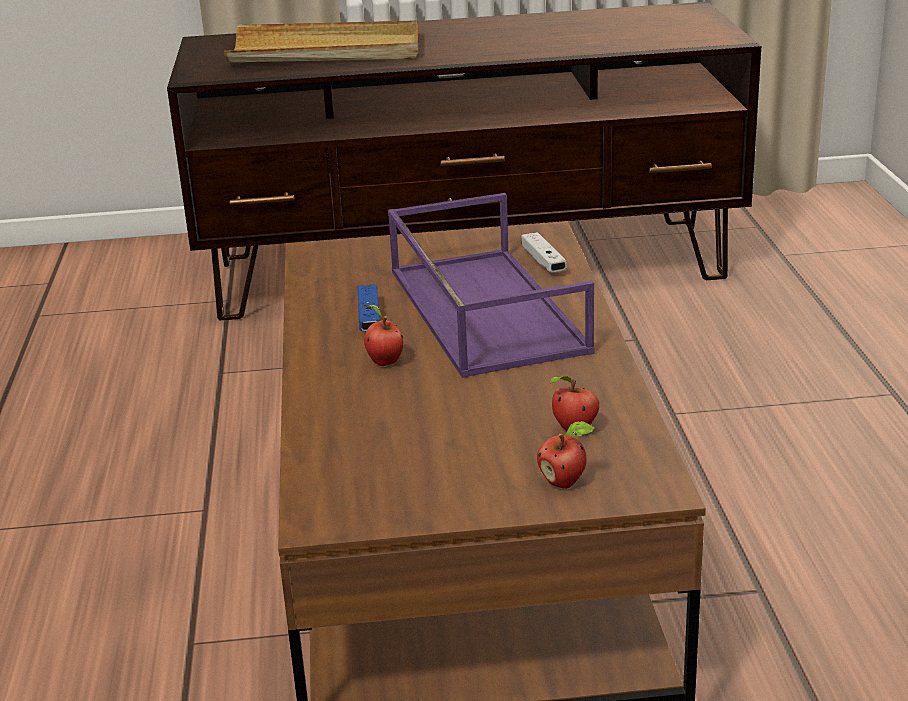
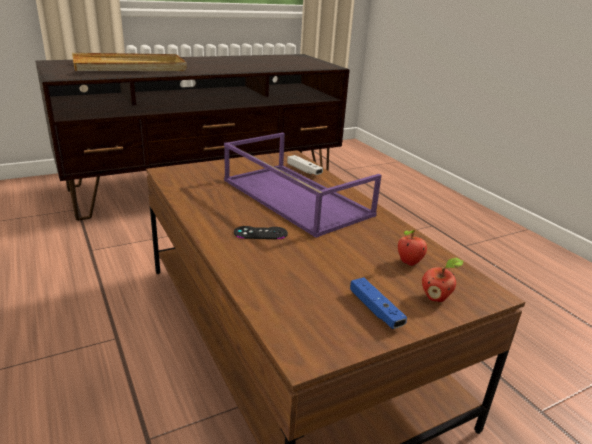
camera: 25 degrees left, 0 degrees up
blue game controller [357,284,380,332] -> blue game controller moved to [350,277,407,329]
apple [362,305,403,366] -> black game controller [234,226,288,239]

